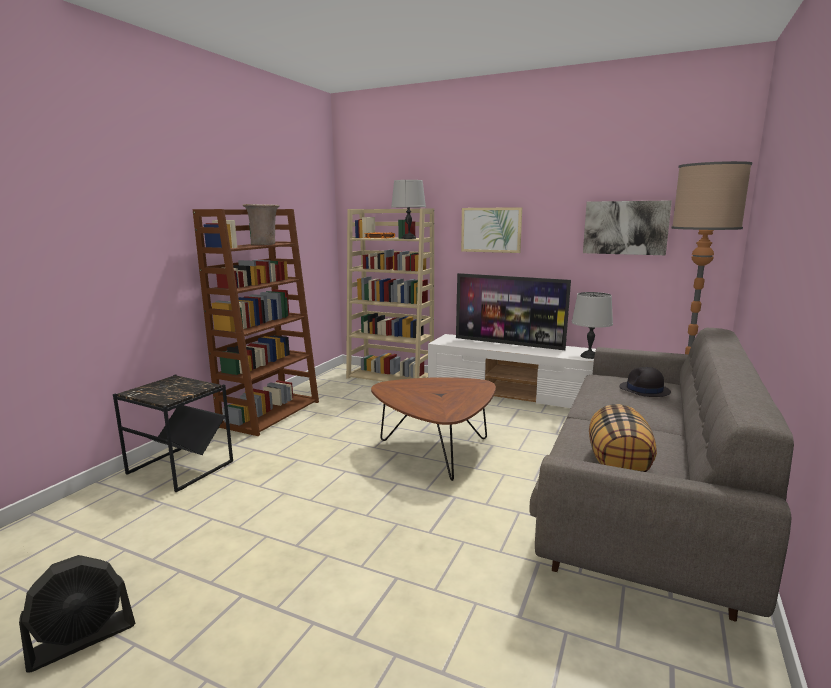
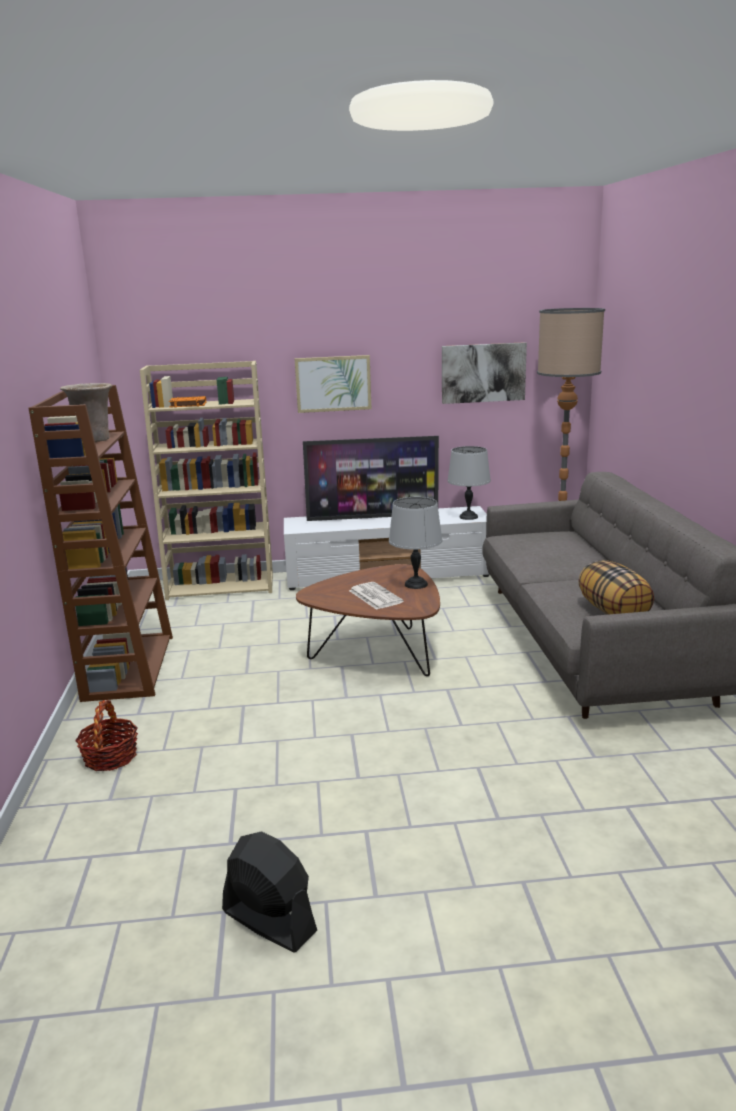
camera: 30 degrees left, 5 degrees up
black fan [19,555,136,673] -> black fan turned 75 degrees counterclockwise [222,831,317,952]
black side table [113,374,233,492] -> basket [75,700,138,771]
grey table lamp [391,180,426,239] -> grey table lamp moved to [389,497,442,589]
black hat [619,367,671,397] -> none
none -> newspaper [349,582,404,610]

